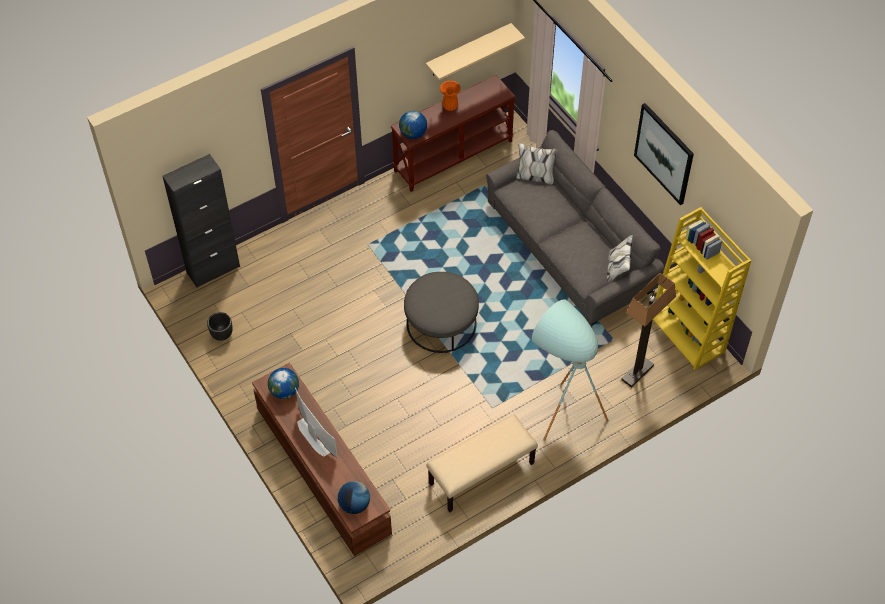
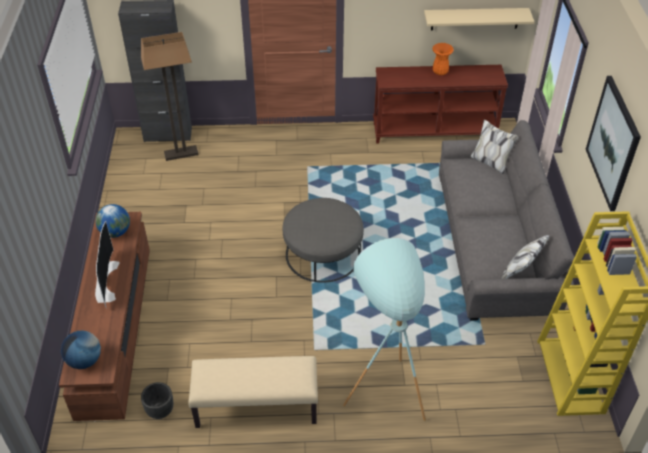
camera: 30 degrees right, 10 degrees down
black planter [207,312,233,341] -> black planter moved to [141,382,173,419]
globe [399,111,427,139] -> none
floor lamp [621,273,676,388] -> floor lamp moved to [141,32,199,161]

